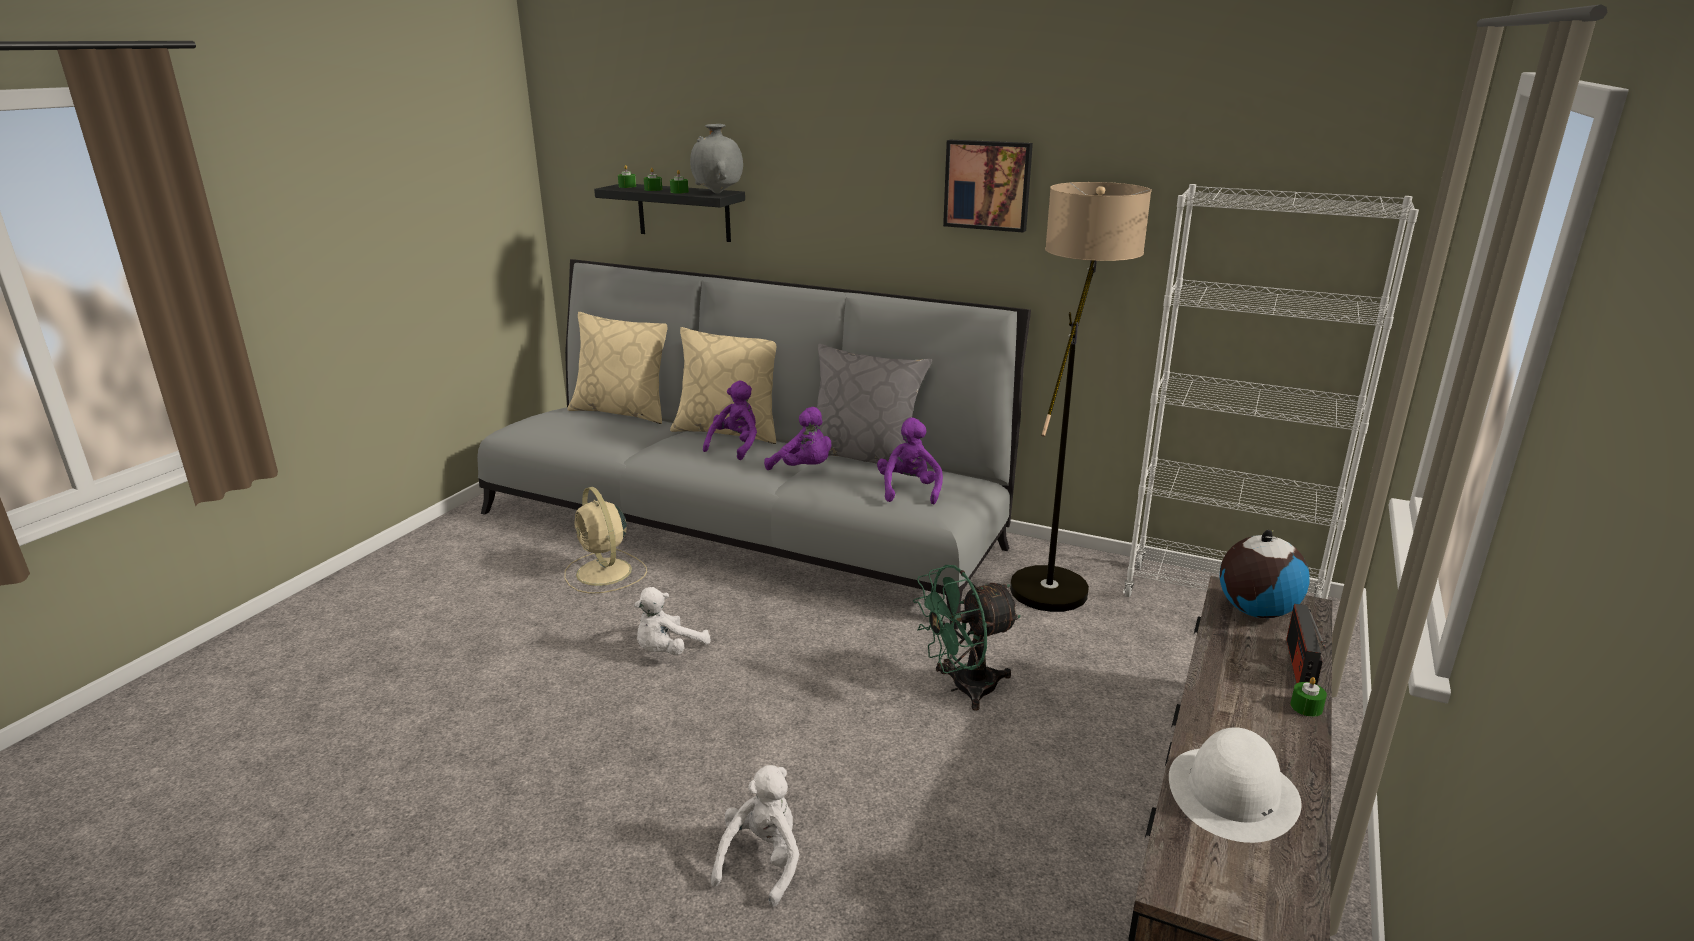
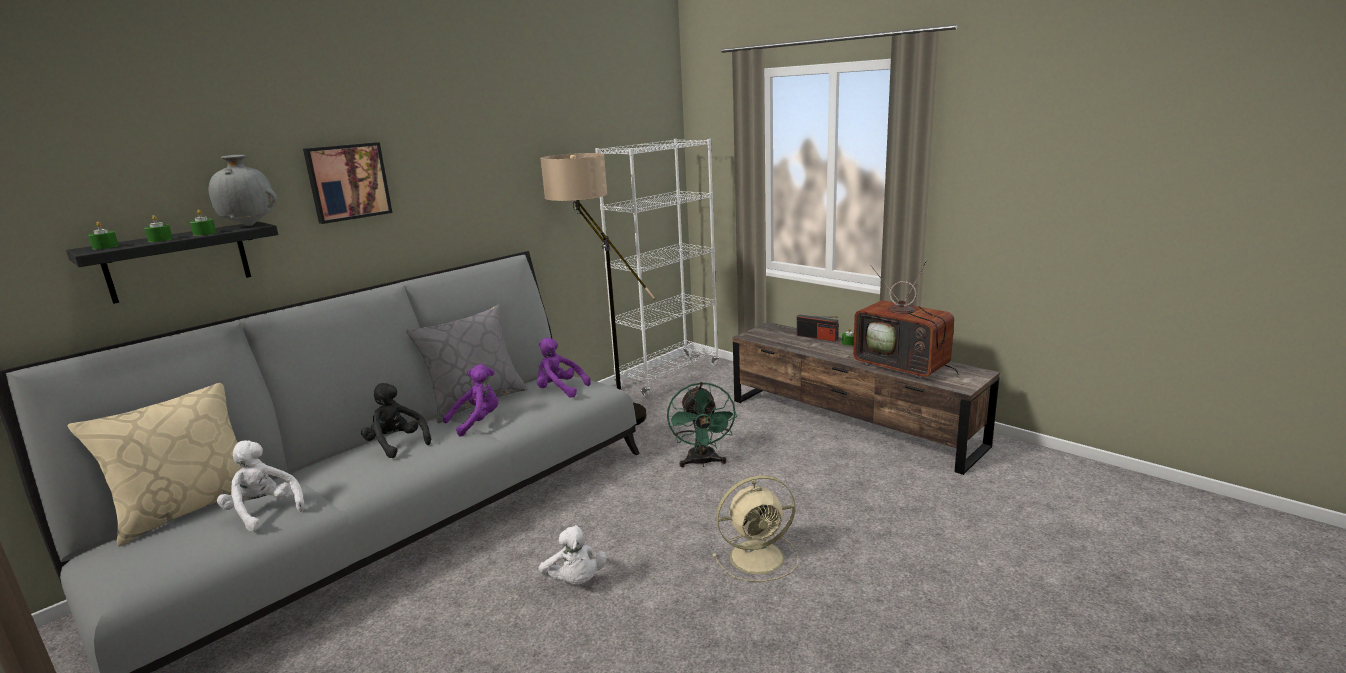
camera: 70 degrees left, 5 degrees down
beige fan [564,487,647,594] -> beige fan moved to [713,476,799,582]
beige pillow [670,327,776,444] -> none
purple plush toy [703,381,757,460] -> black plush toy [361,383,431,458]
white plush toy [711,765,800,907] -> white plush toy moved to [217,440,304,531]
picture [943,139,1033,232] -> picture moved to [303,142,392,224]
white hat [1169,727,1301,843] -> television [853,260,960,379]
globe [1219,530,1310,618] -> none

